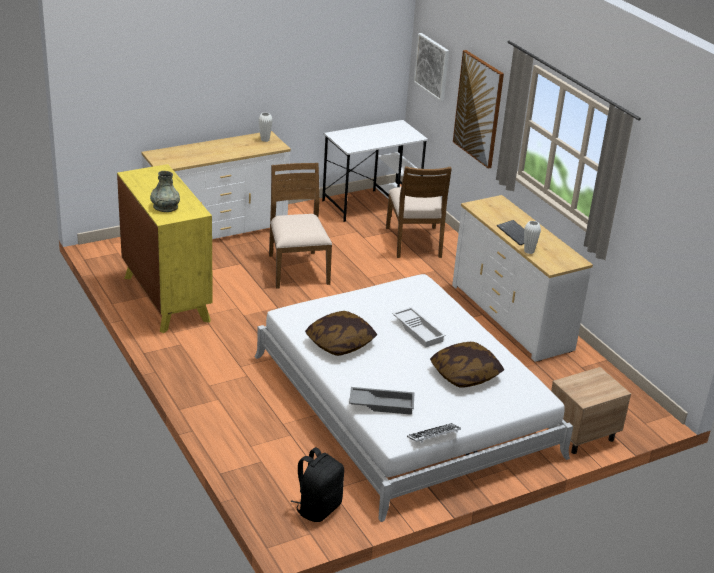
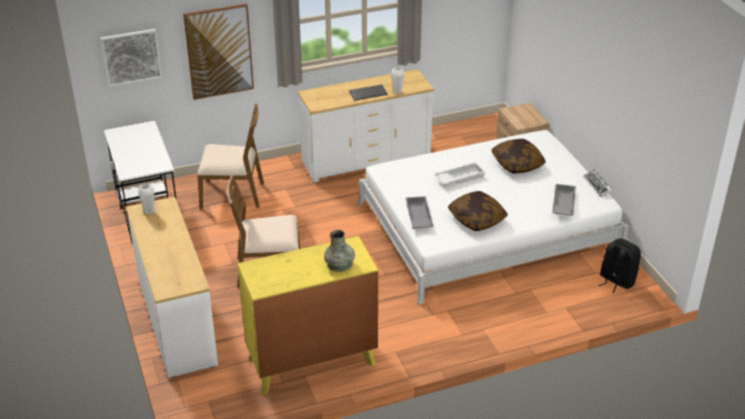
camera: 80 degrees left, 5 degrees up
none -> grey tray [406,196,433,228]

